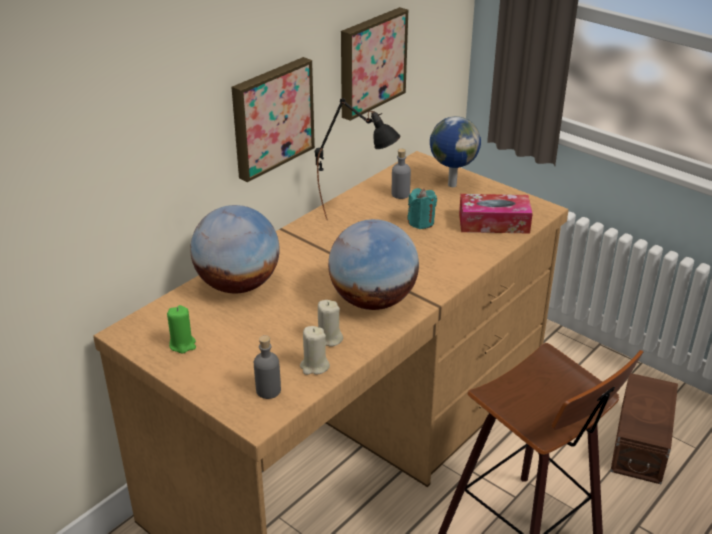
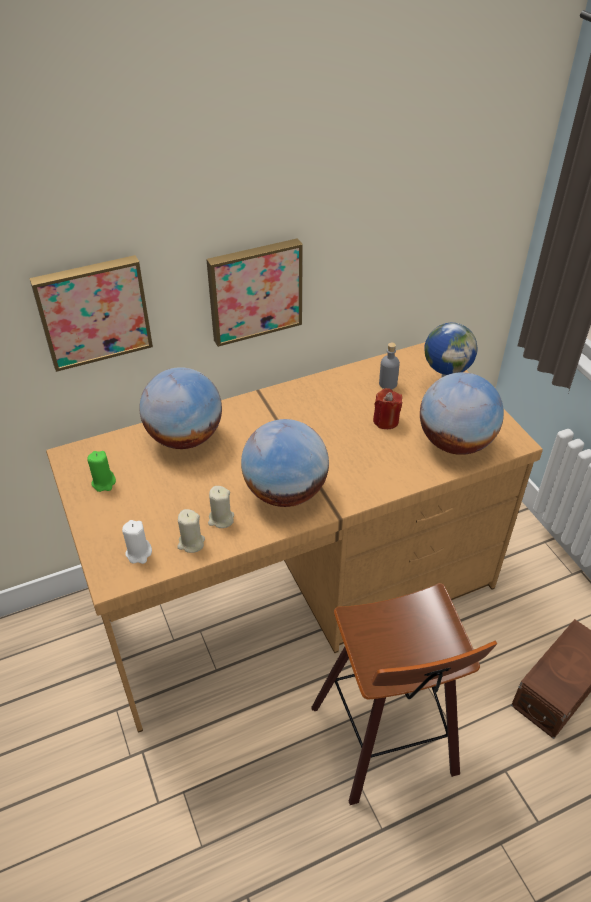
camera: 25 degrees right, 10 degrees up
grey bottle [254,335,281,399] -> white candle [122,520,152,564]
black table lamp [315,98,400,220] -> none
picture [341,7,408,121] -> picture moved to [29,255,153,372]
turquoise candle [407,188,437,229] -> red candle [373,388,402,429]
tissue box [459,194,533,233] -> globe [420,372,504,455]

